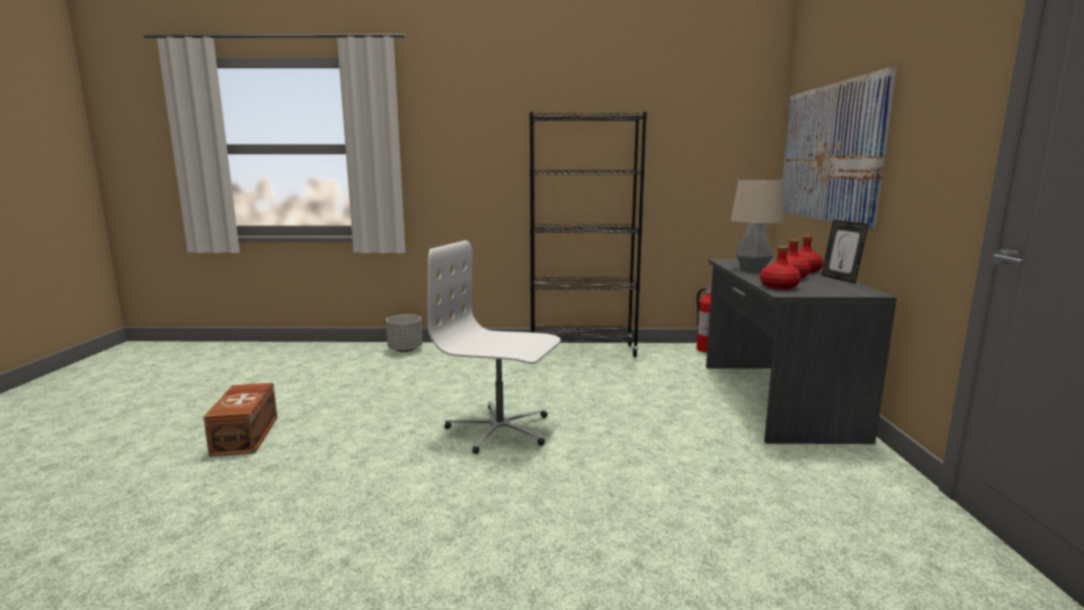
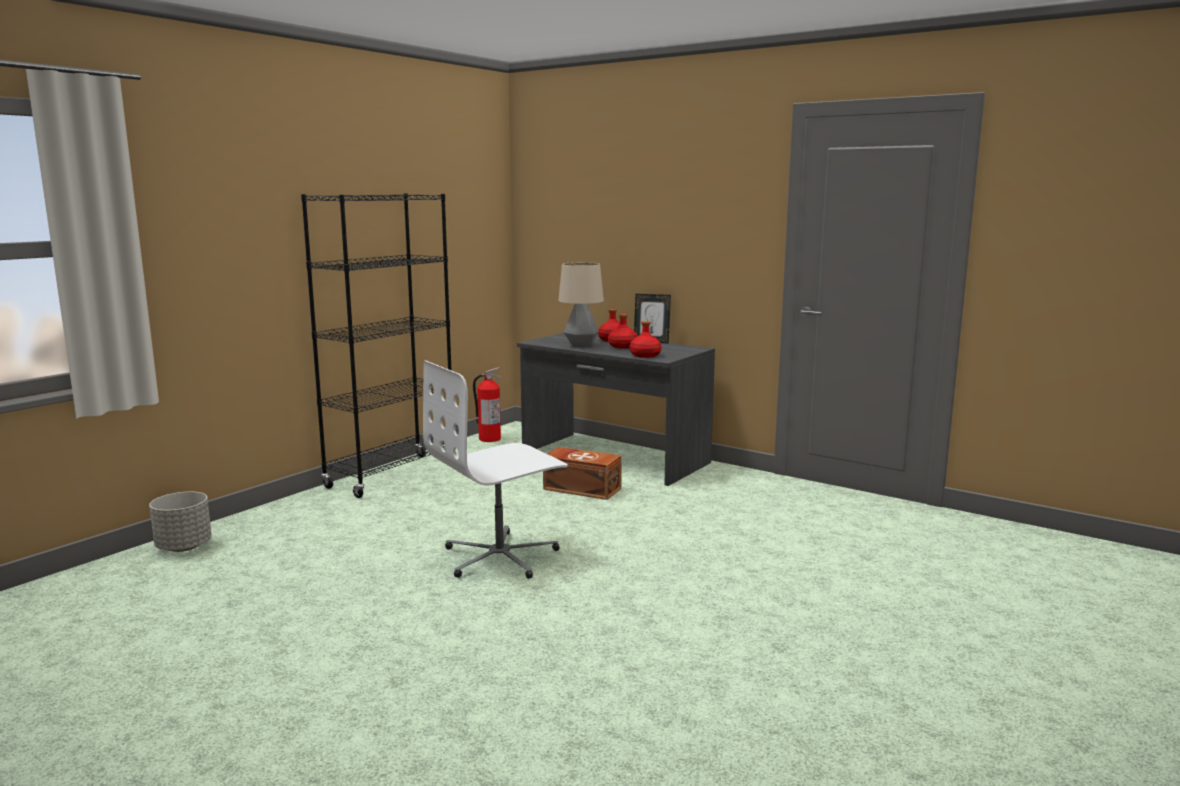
camera: 55 degrees left, 0 degrees up
brown storage box [203,383,277,457] -> brown storage box moved to [543,447,622,500]
picture [782,68,897,229] -> none

